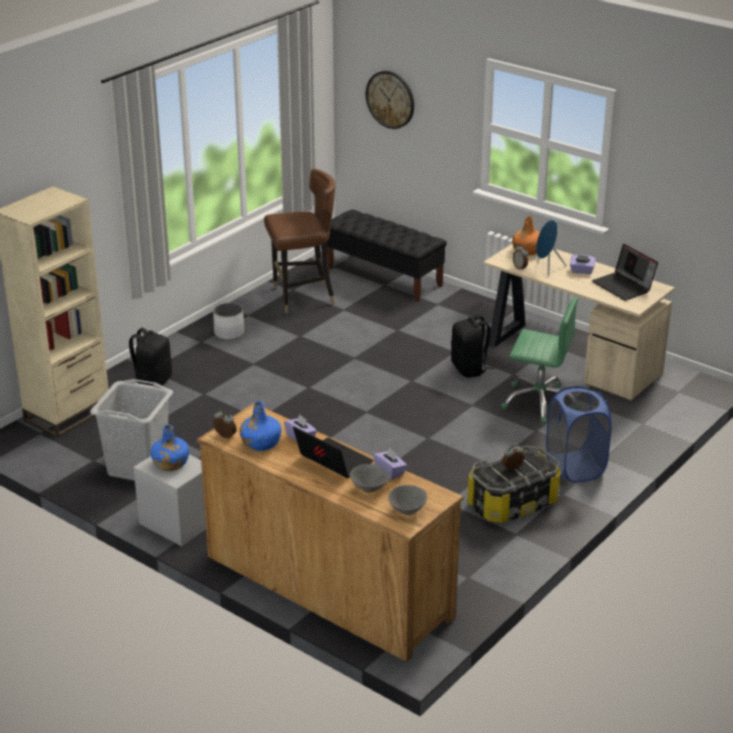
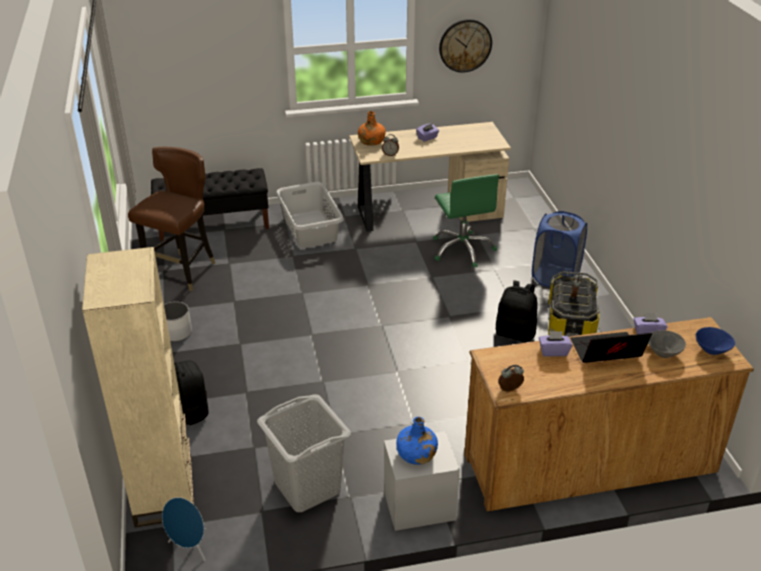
camera: 50 degrees left, 5 degrees up
blue bottle [240,401,281,451] -> none
wall clock [366,71,414,129] -> wall clock moved to [439,19,492,73]
grey bowl [388,485,427,515] -> blue bowl [696,327,735,355]
black backpack [451,315,494,378] -> black backpack moved to [496,280,538,342]
green office chair [501,297,578,424] -> green office chair turned 105 degrees clockwise [433,174,499,268]
blue speaker [536,220,567,277] -> blue speaker moved to [162,497,206,561]
laptop [592,244,658,301] -> none
none -> grey laundry basket [276,182,344,248]

